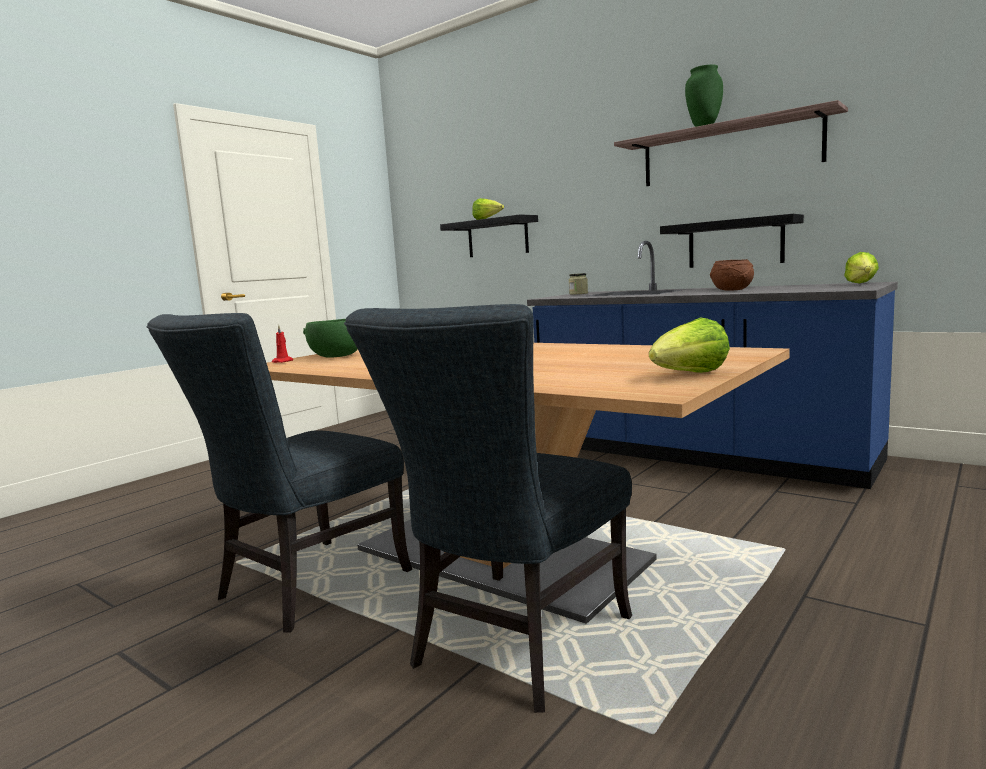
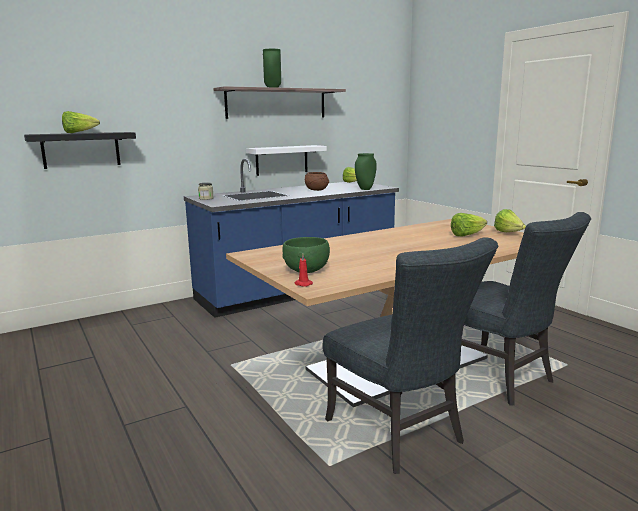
camera: 70 degrees left, 5 degrees up
black shelf [660,214,804,268] -> white shelf [246,145,327,176]
none -> green vase [355,153,377,190]
none -> lettuce [451,213,487,236]

